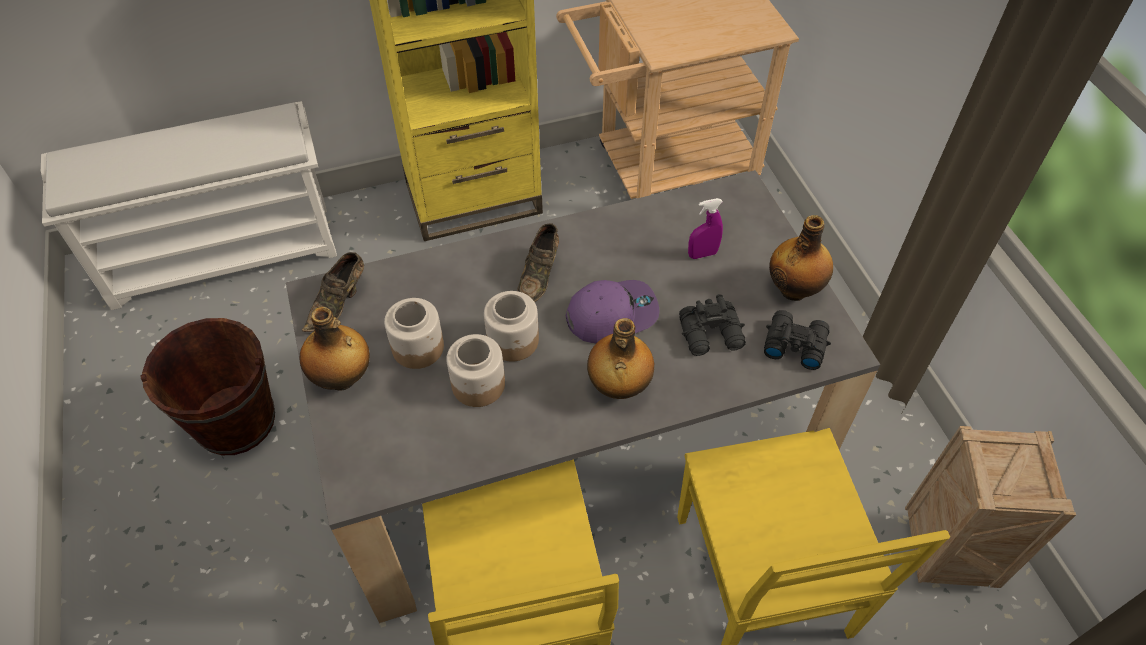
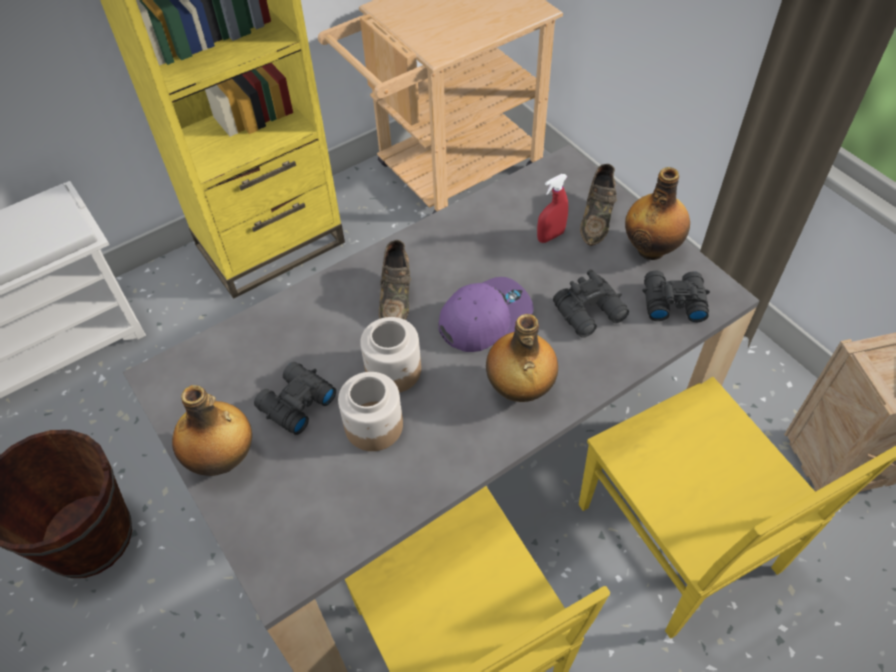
camera: 15 degrees left, 0 degrees up
brown shoe [302,252,364,332] -> brown shoe moved to [580,164,617,246]
jar [384,298,444,369] -> black binoculars [254,362,336,435]
purple spray bottle [688,198,723,259] -> red spray bottle [537,174,568,243]

